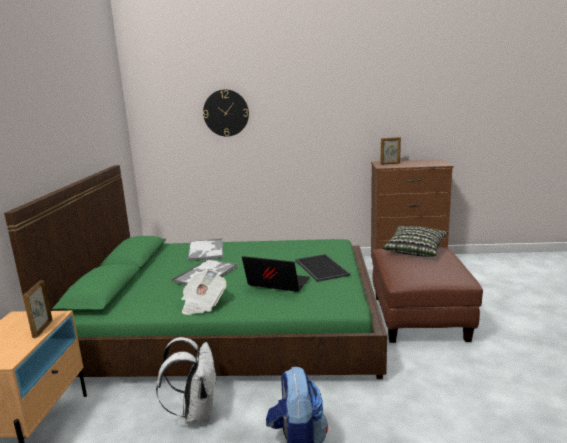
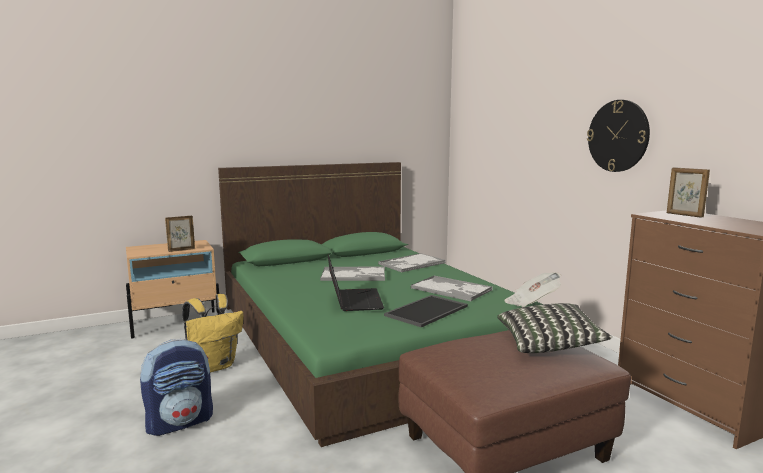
camera: 60 degrees right, 5 degrees down
white backpack [156,337,218,424] -> yellow backpack [182,294,243,373]
newspaper [181,270,227,315] -> newspaper moved to [504,272,562,307]
wall clock [203,90,249,137] -> wall clock moved to [587,100,650,172]
none -> tray [411,275,493,301]

